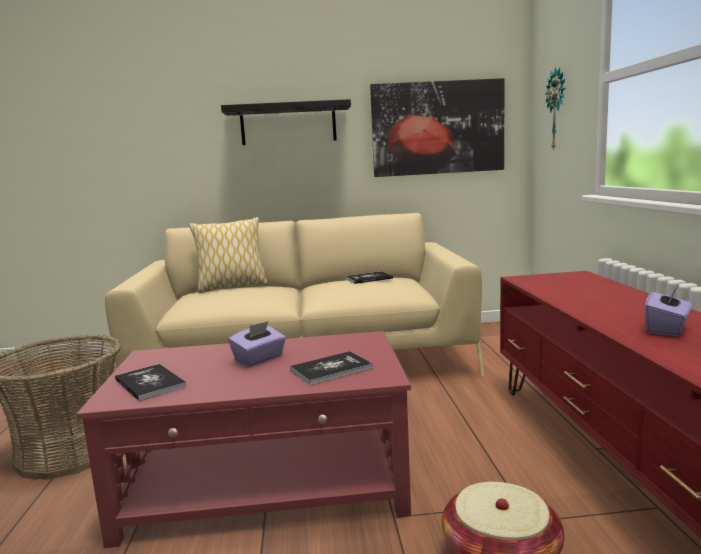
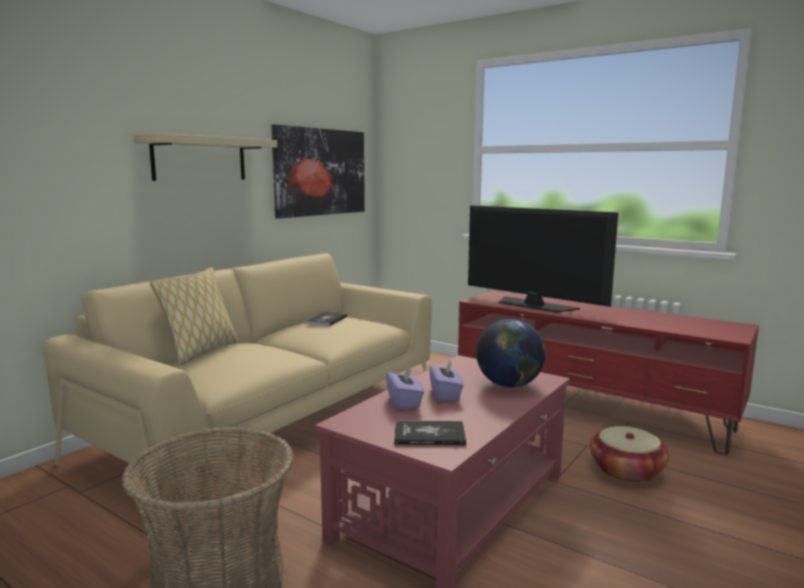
camera: 50 degrees left, 0 degrees up
black shelf [221,99,351,145] -> beige shelf [133,133,277,181]
book [290,351,373,385] -> globe [476,319,545,387]
wall clock [546,67,565,151] -> none
purple tissue box [645,285,692,337] -> purple tissue box moved to [386,366,424,410]
none -> television [468,205,618,313]

